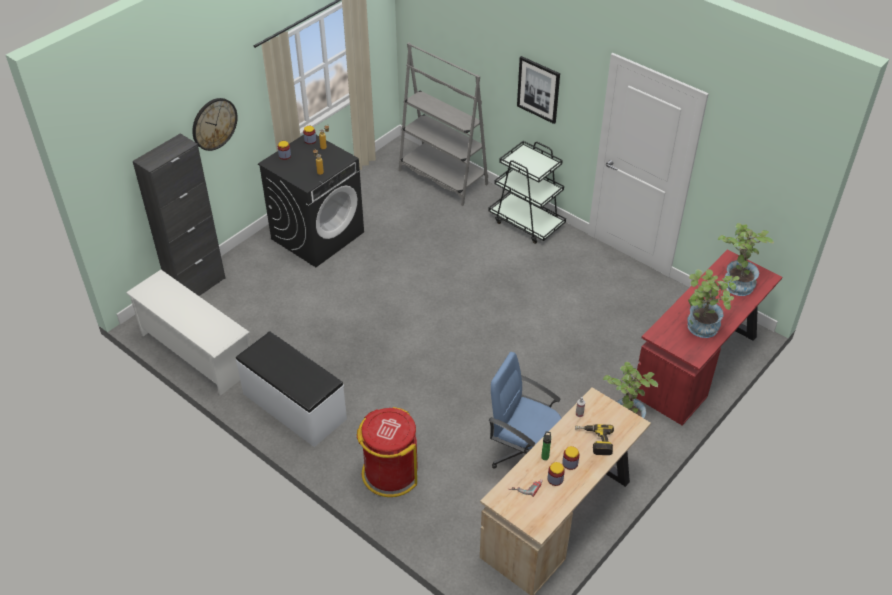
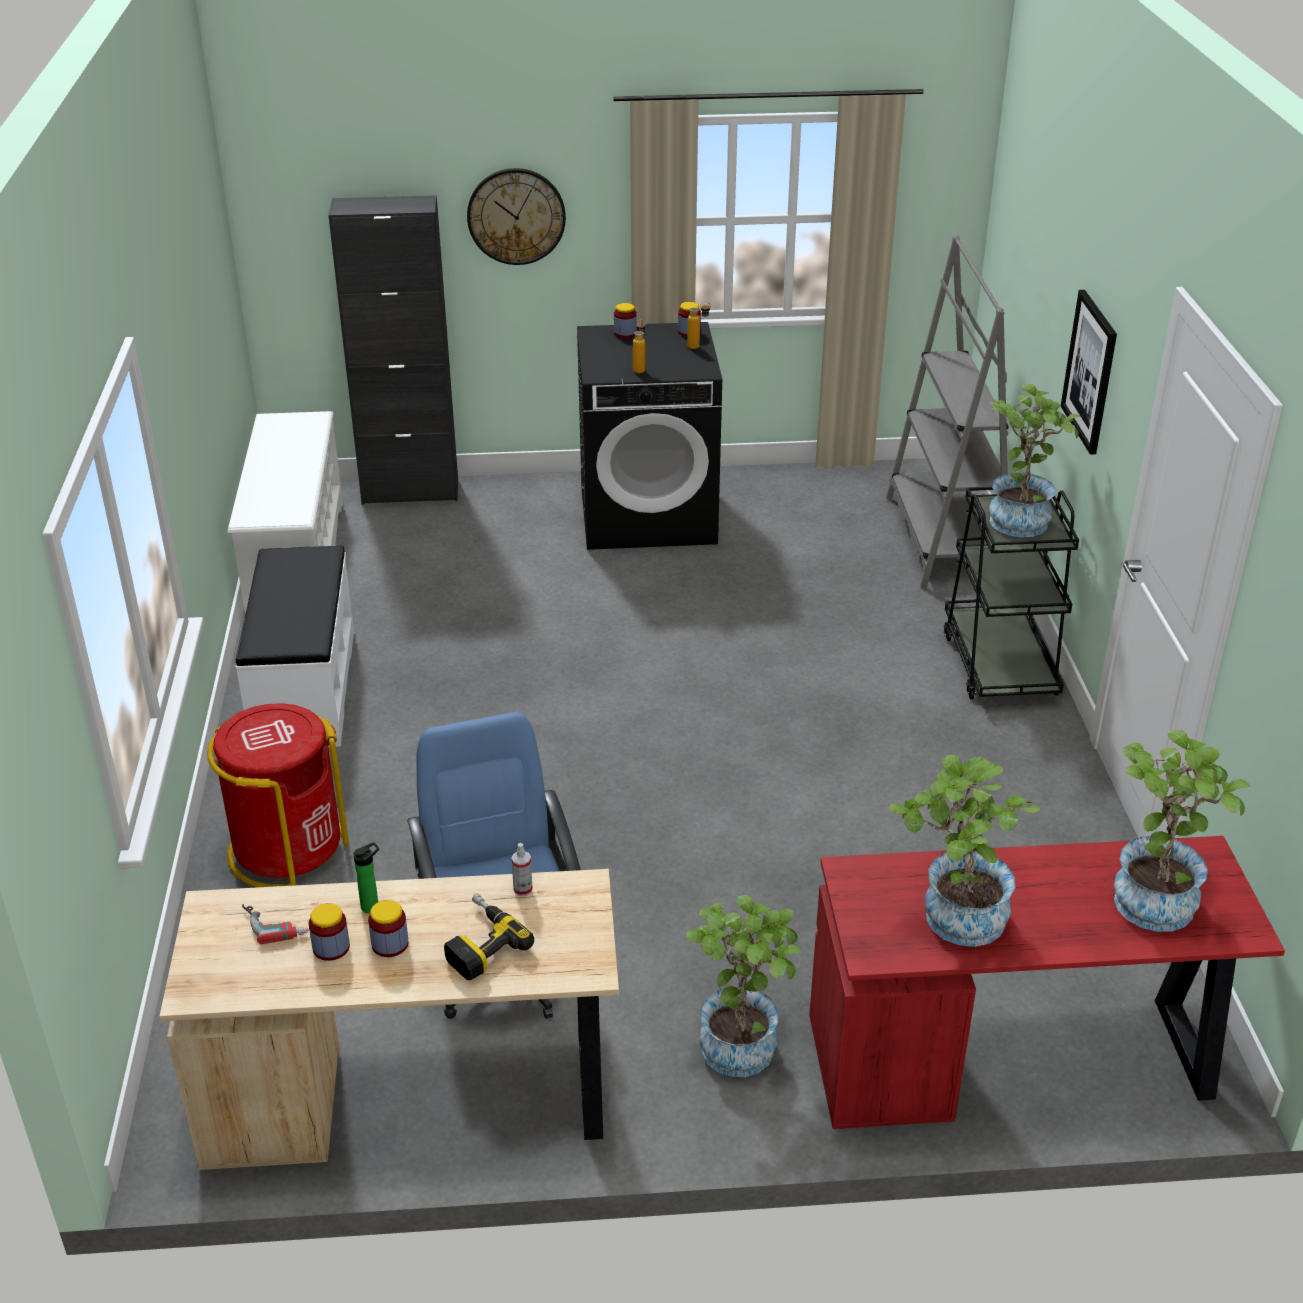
camera: 45 degrees right, 10 degrees down
none -> potted plant [989,384,1081,537]

